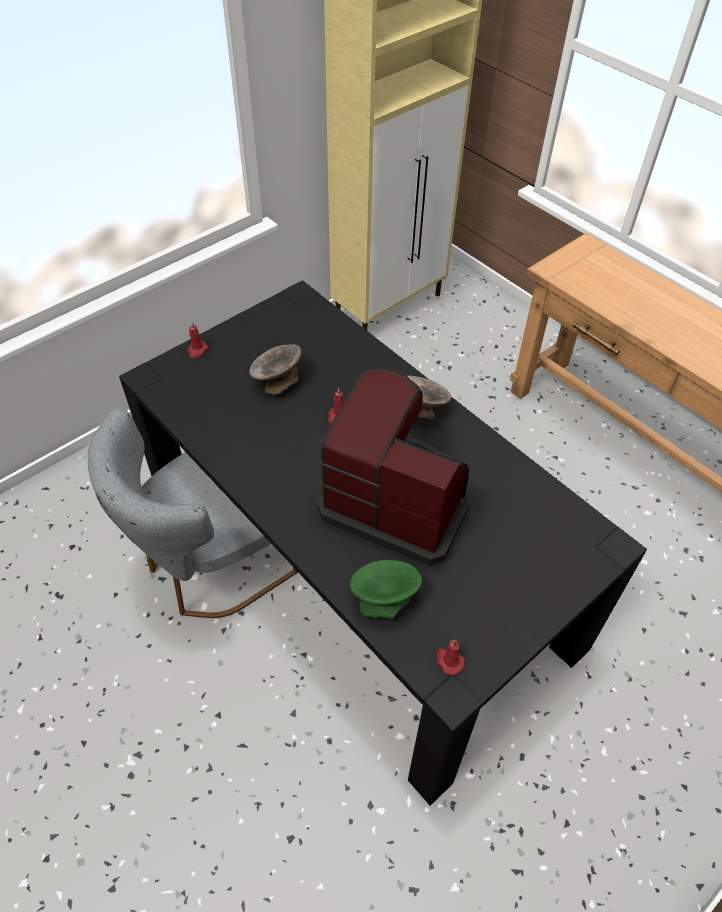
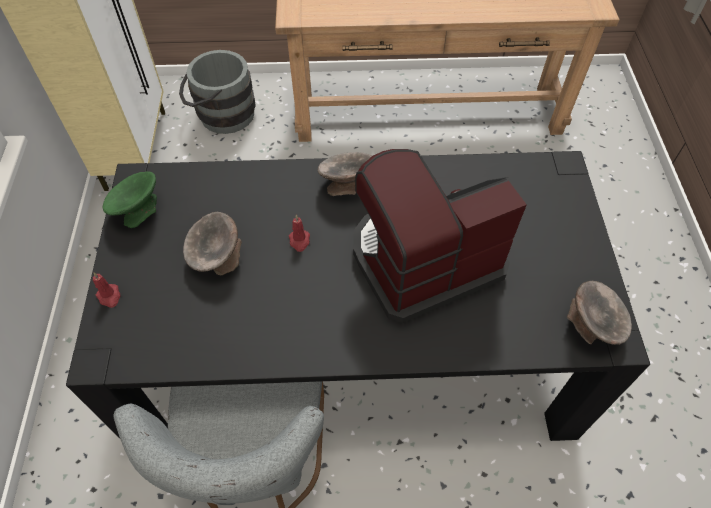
camera: 50 degrees left, 5 degrees up
green bowl [350,560,422,619] -> green bowl moved to [103,171,157,228]
red candle [437,639,465,675] -> grey bowl [567,281,632,345]
none -> grey bucket [179,50,256,134]

